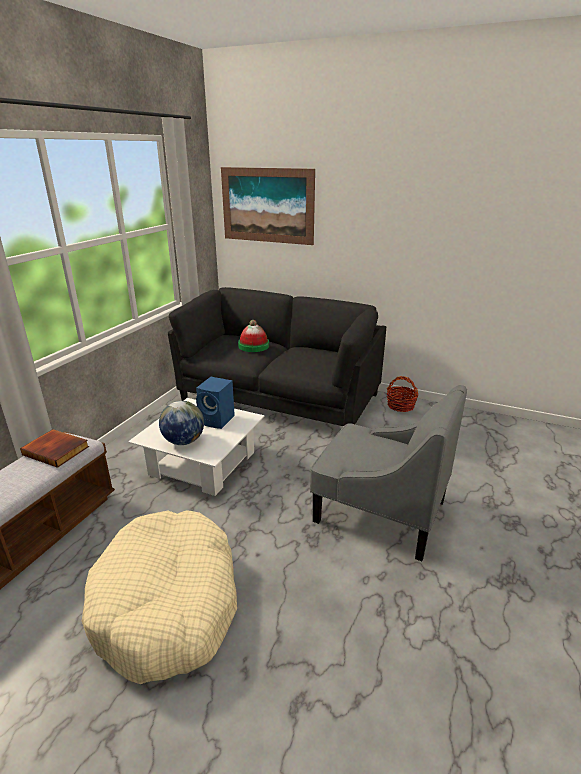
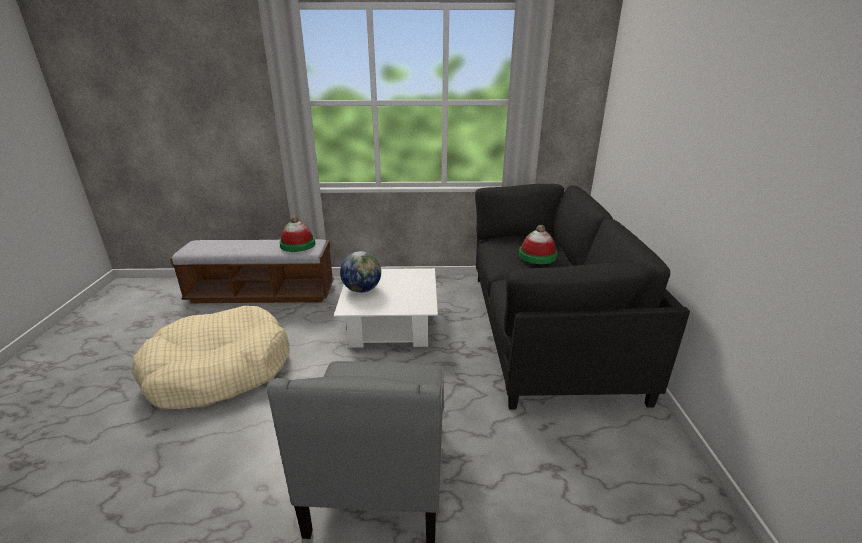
camera: 65 degrees right, 0 degrees up
book [20,429,89,468] -> hat [280,216,315,252]
blue speaker [196,377,235,429] -> none
picture [221,167,315,245] -> none
basket [387,376,418,412] -> none

